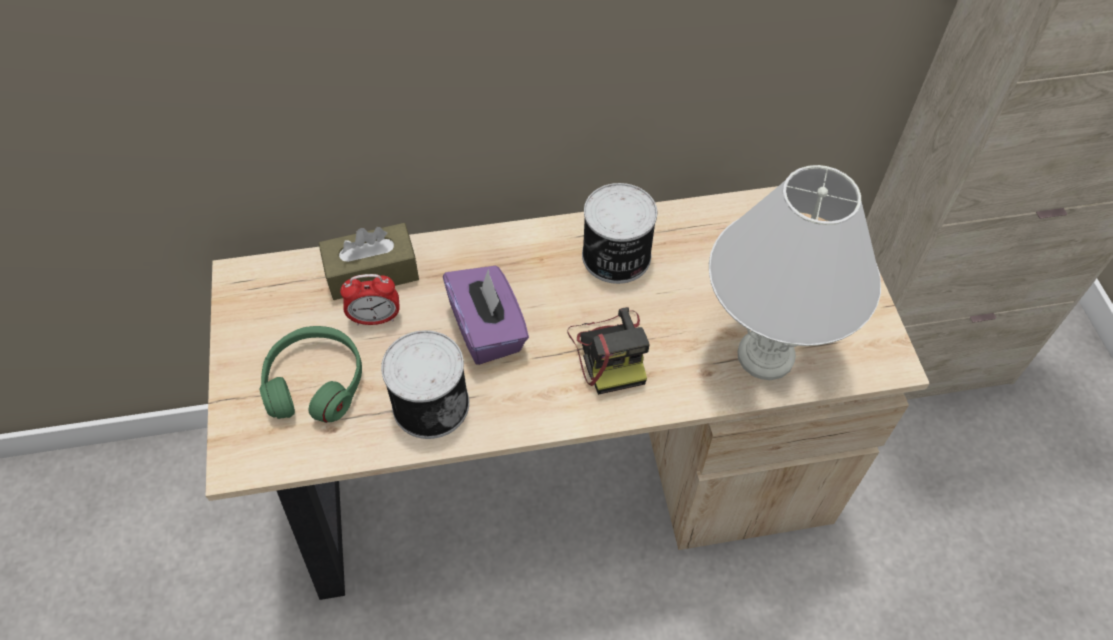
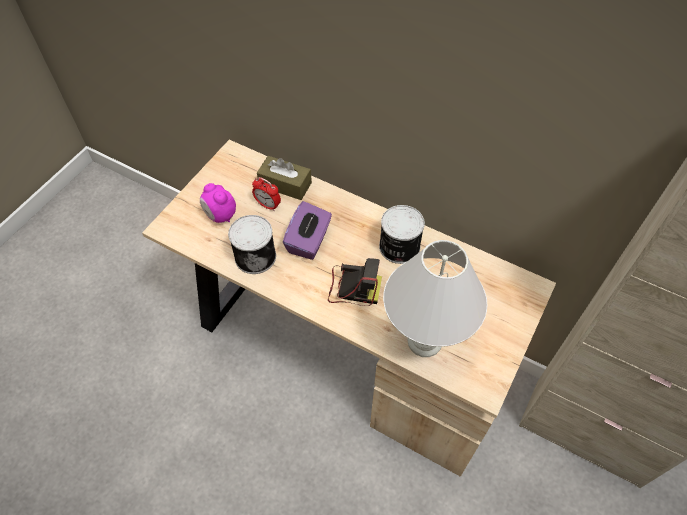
camera: 40 degrees right, 0 degrees up
green headphones [260,326,362,423] -> alarm clock [200,183,236,223]
camera [567,307,650,395] -> camera turned 105 degrees counterclockwise [328,258,382,306]

